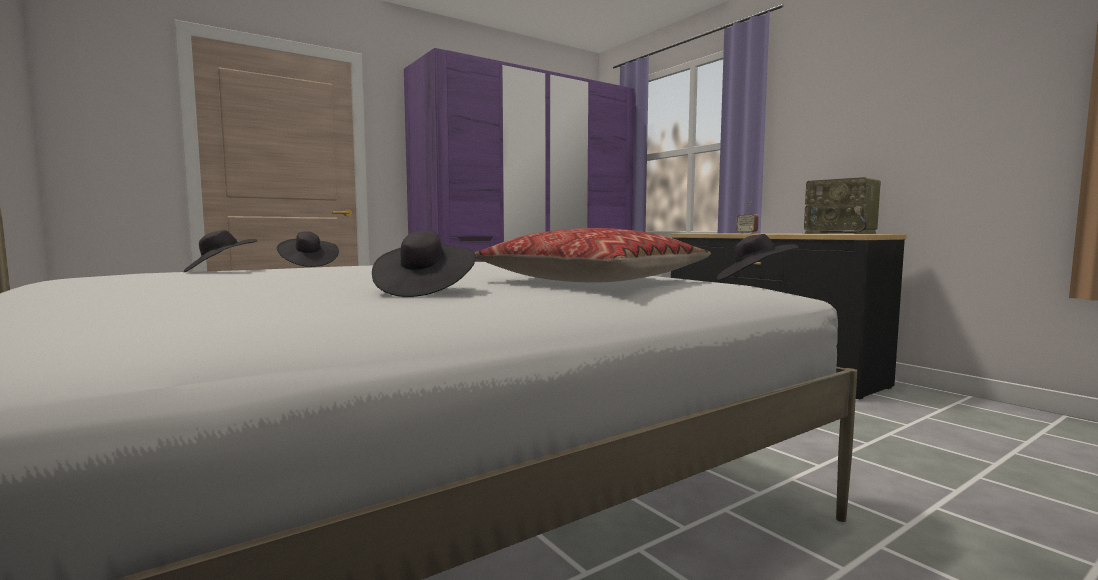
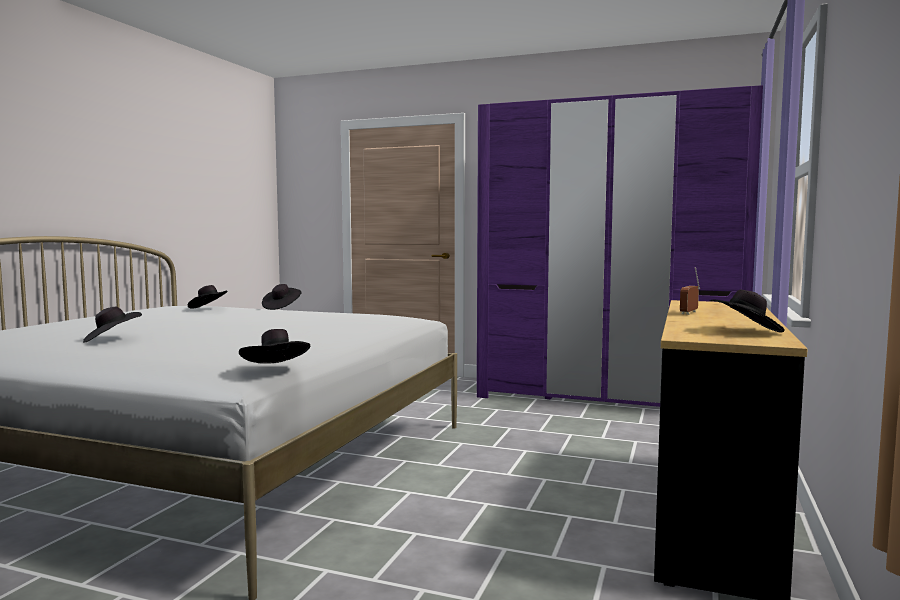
camera: 55 degrees right, 0 degrees up
pillow [475,228,711,283] -> none
radio [804,177,881,234] -> black hat [709,290,785,332]

